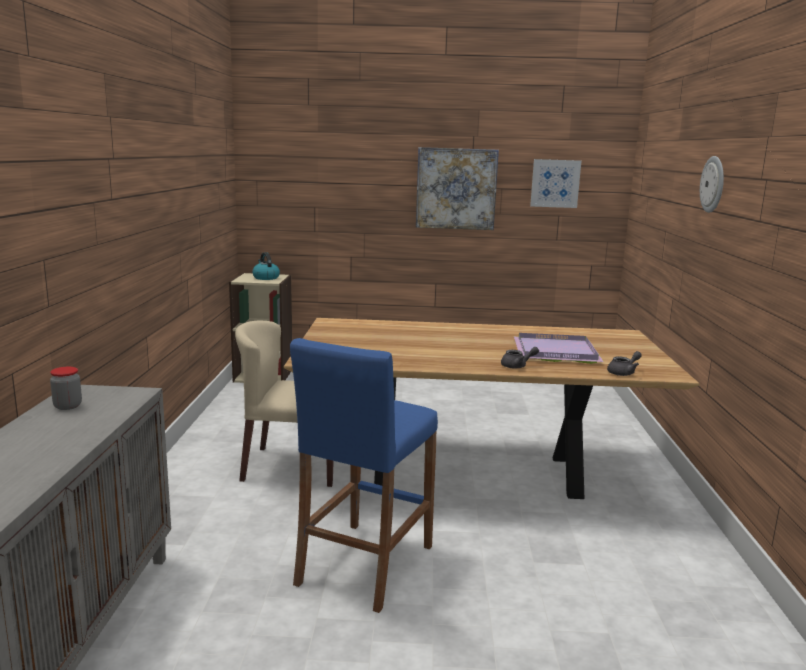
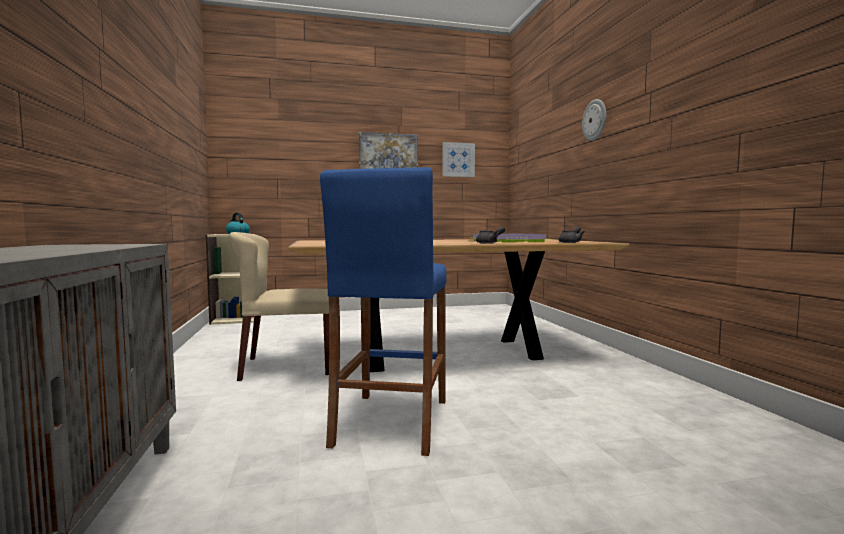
camera: 15 degrees left, 10 degrees down
jar [50,367,82,410] -> none

